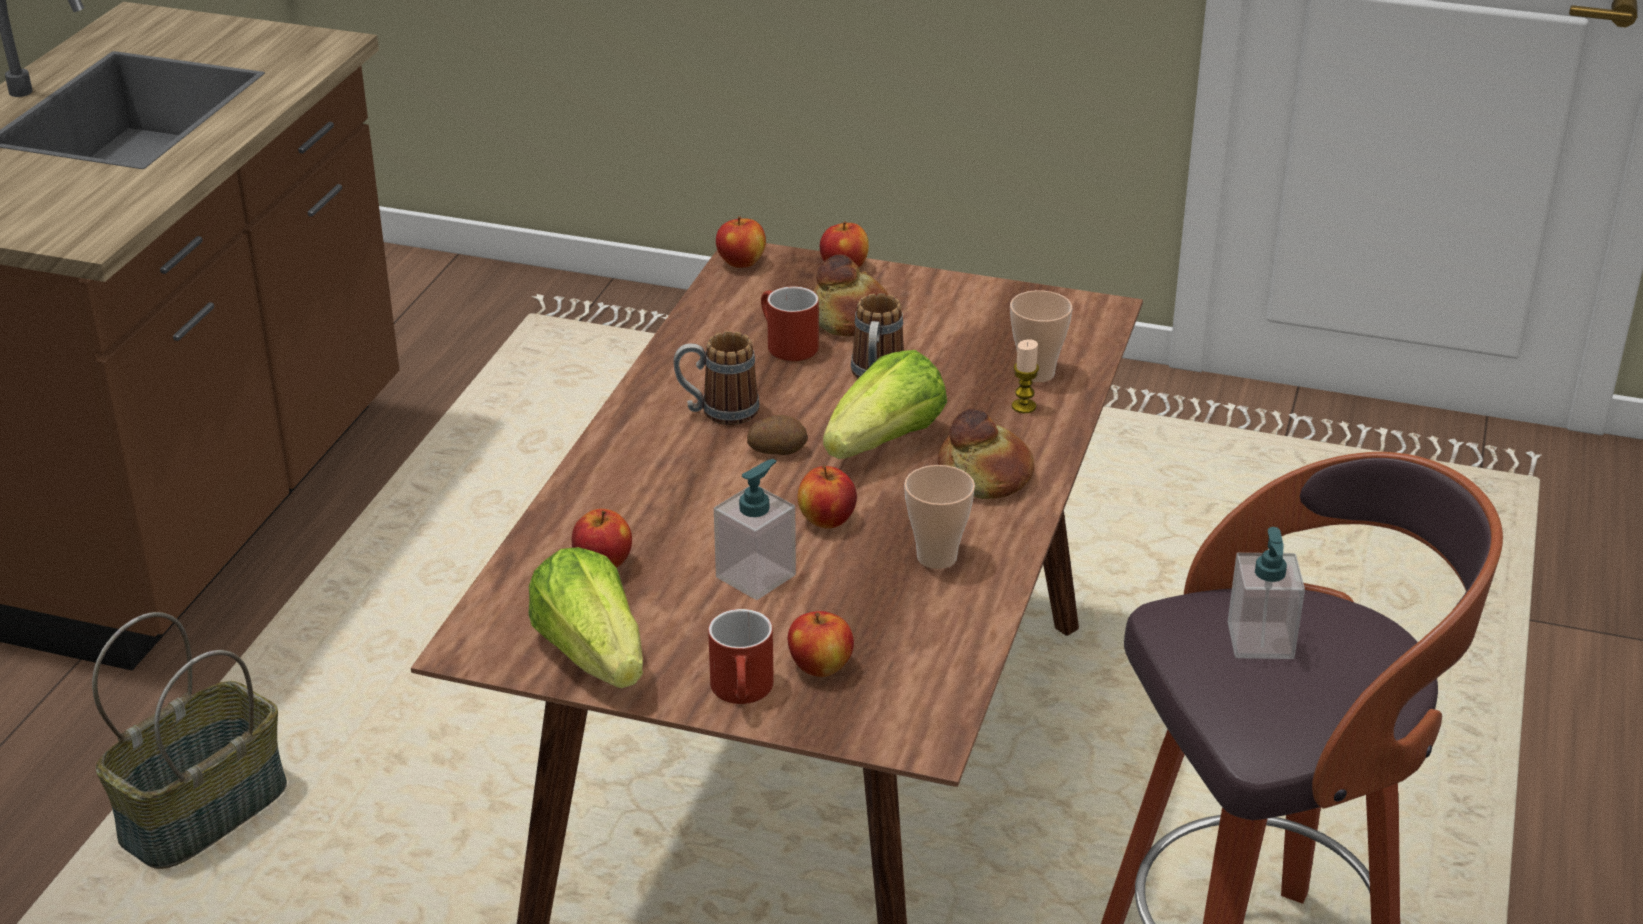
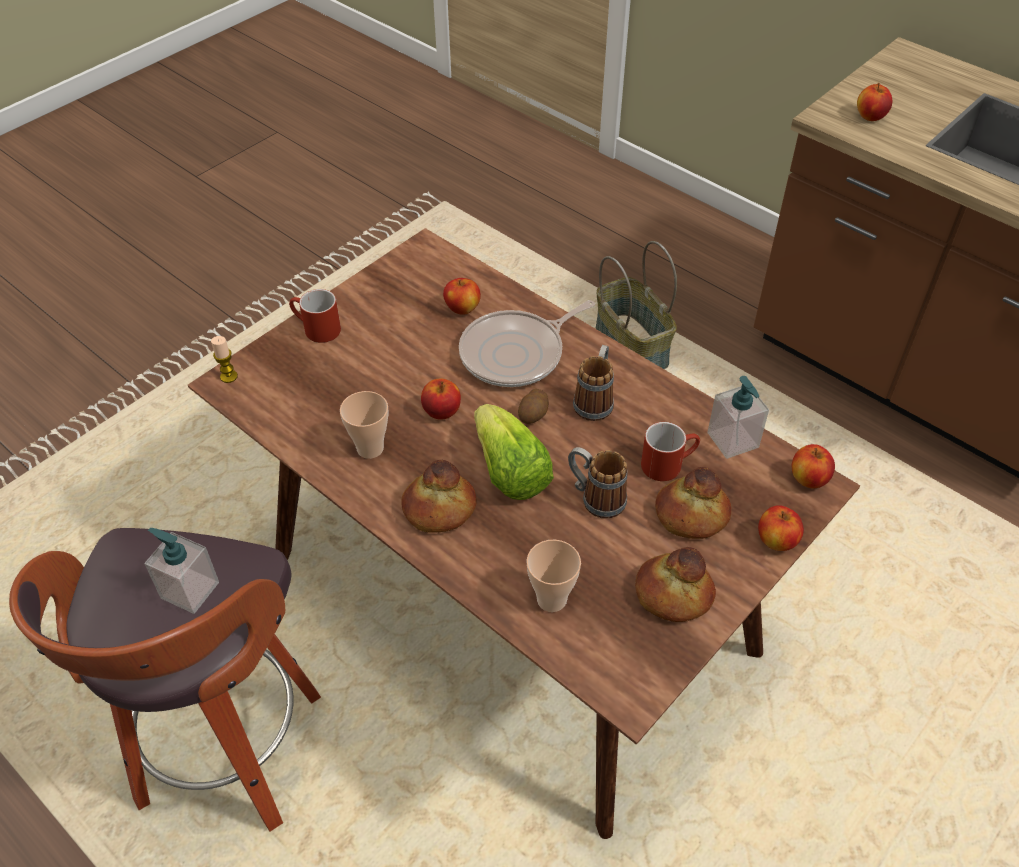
camera: 115 degrees right, 15 degrees up
lettuce [528,547,643,688] -> none
soap dispenser [714,459,796,600] -> soap dispenser moved to [708,376,769,459]
apple [788,611,854,677] -> apple moved to [857,83,892,121]
candle [1012,339,1039,413] -> candle moved to [211,336,238,383]
none -> frying pan [459,300,595,387]
none -> bread [635,547,716,622]

